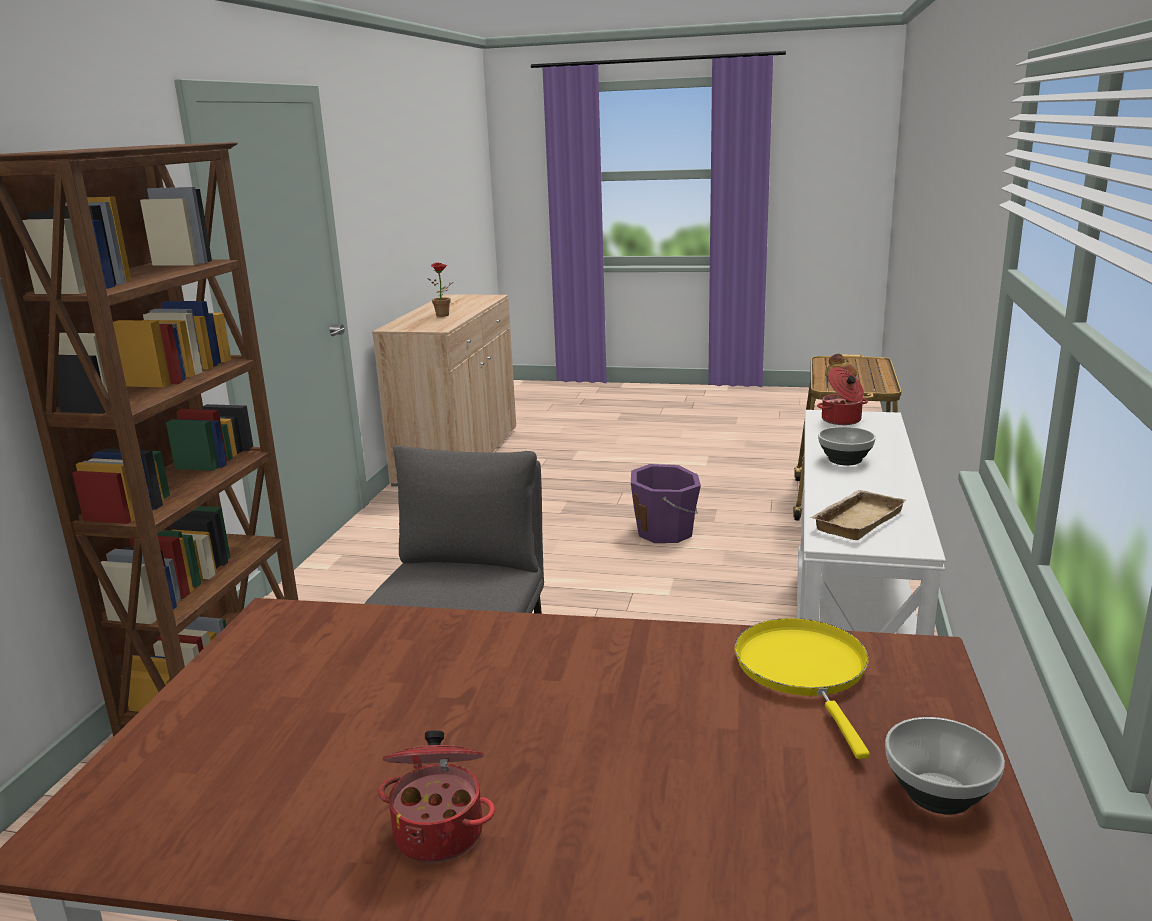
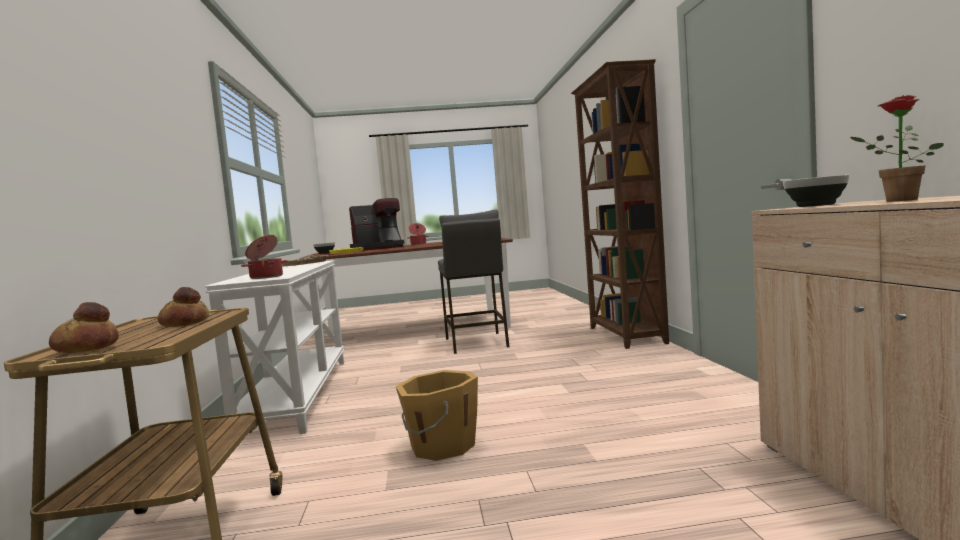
camera: 160 degrees right, 15 degrees down
purple bucket [631,464,701,543] -> orange bucket [396,370,478,461]
bowl [818,427,876,466] -> bowl moved to [783,175,849,207]
none -> bread [49,302,119,353]
none -> coffee machine [349,198,405,250]

